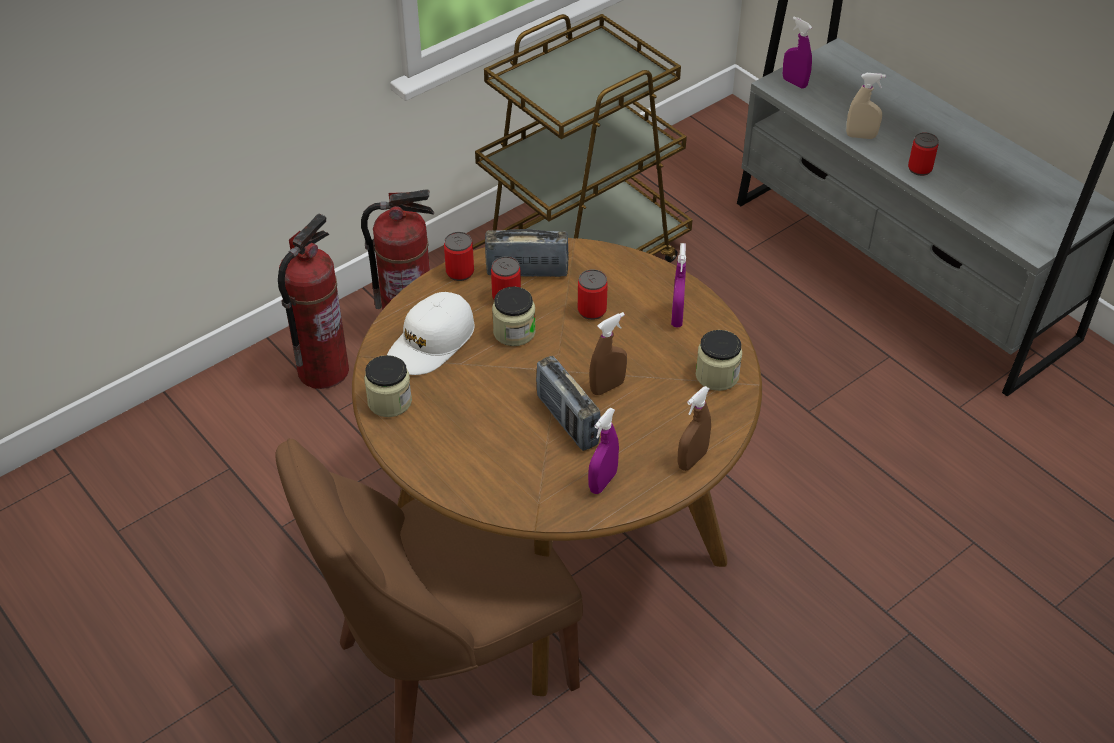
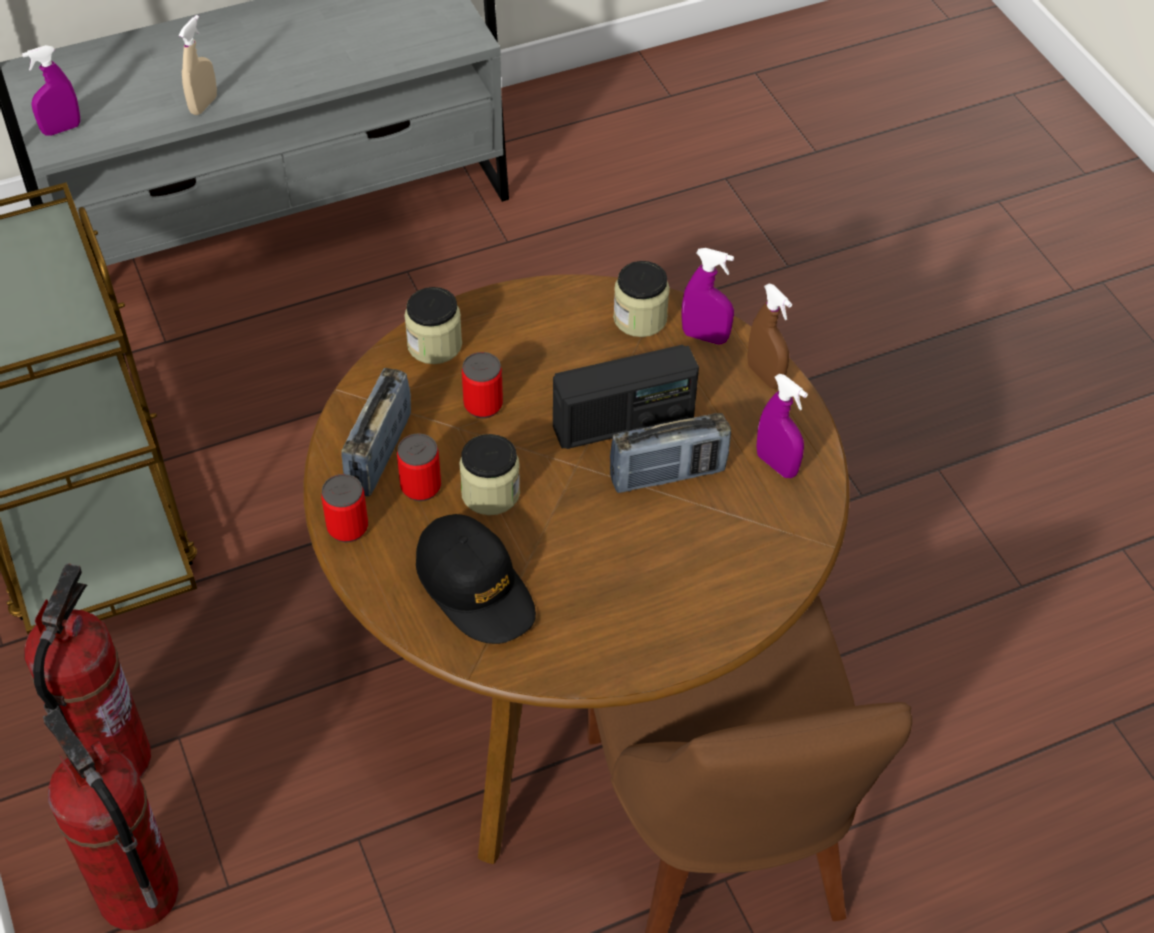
camera: 75 degrees left, 5 degrees up
jar [364,355,412,417] -> jar moved to [404,287,462,364]
white cap [387,292,475,375] -> black cap [416,514,536,644]
brown spray bottle [589,312,627,395] -> radio [553,345,699,449]
purple spray bottle [671,243,686,328] -> purple spray bottle moved to [681,248,734,345]
can [908,132,939,176] -> none

